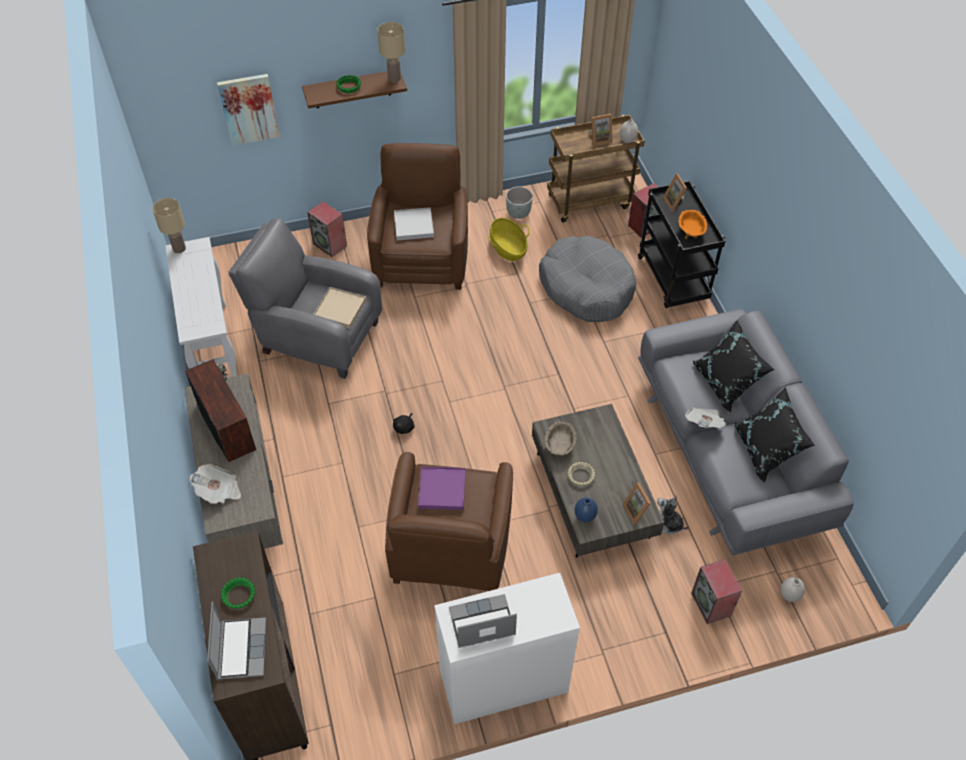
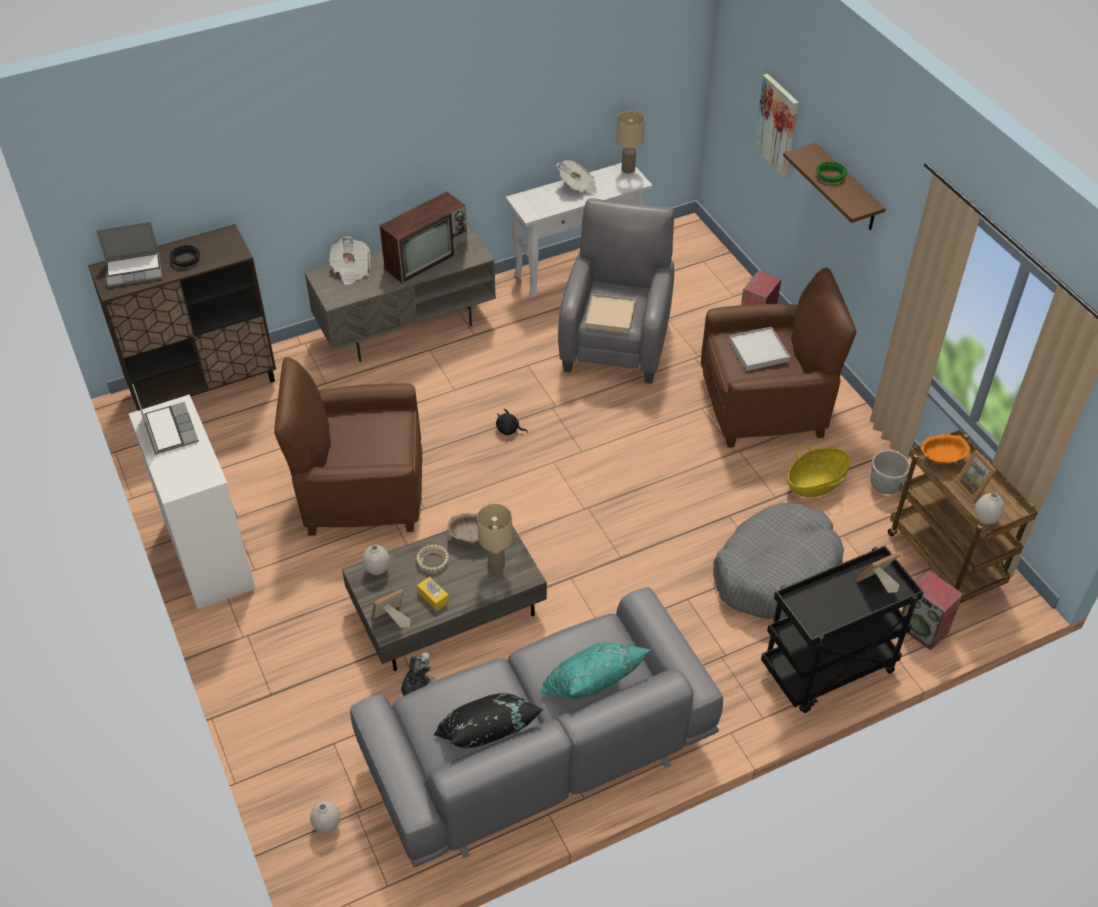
camera: 80 degrees right, 5 degrees down
green bowl [221,577,255,609] -> black bowl [169,245,200,267]
beige table lamp [377,22,405,83] -> beige table lamp moved to [477,504,513,571]
purple tray [418,467,466,510] -> none
blue vase [575,497,598,522] -> white vase [363,545,390,575]
orange bowl [678,210,707,239] -> orange bowl moved to [920,434,971,465]
newspaper [685,407,726,428] -> newspaper moved to [557,160,598,193]
speaker [691,559,742,624] -> none
black pillow [693,320,774,413] -> turquoise pillow [539,642,650,699]
none -> yellow tissue box [417,577,449,611]

